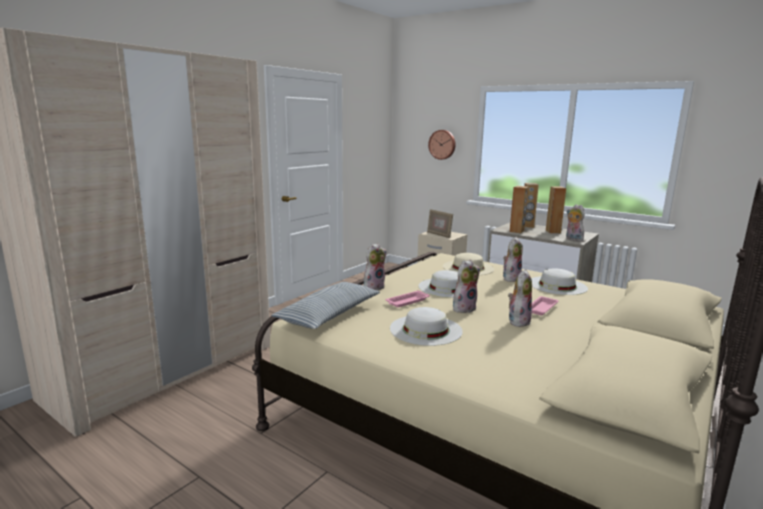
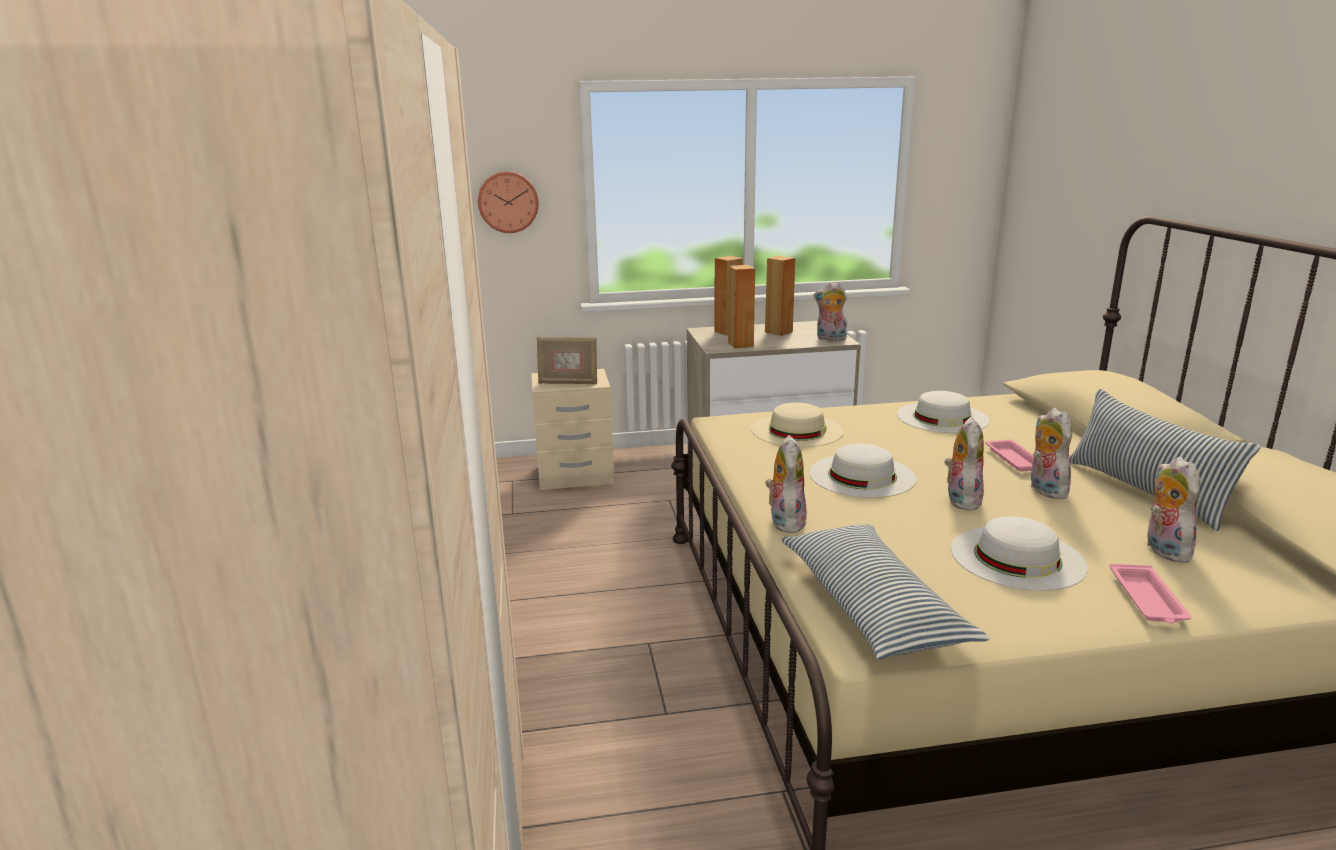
camera: 45 degrees left, 5 degrees up
pink tray [385,290,430,307] -> pink tray moved to [1110,564,1191,623]
plush toy [503,237,523,282] -> plush toy moved to [1147,457,1200,563]
none -> pillow [1069,389,1261,531]

